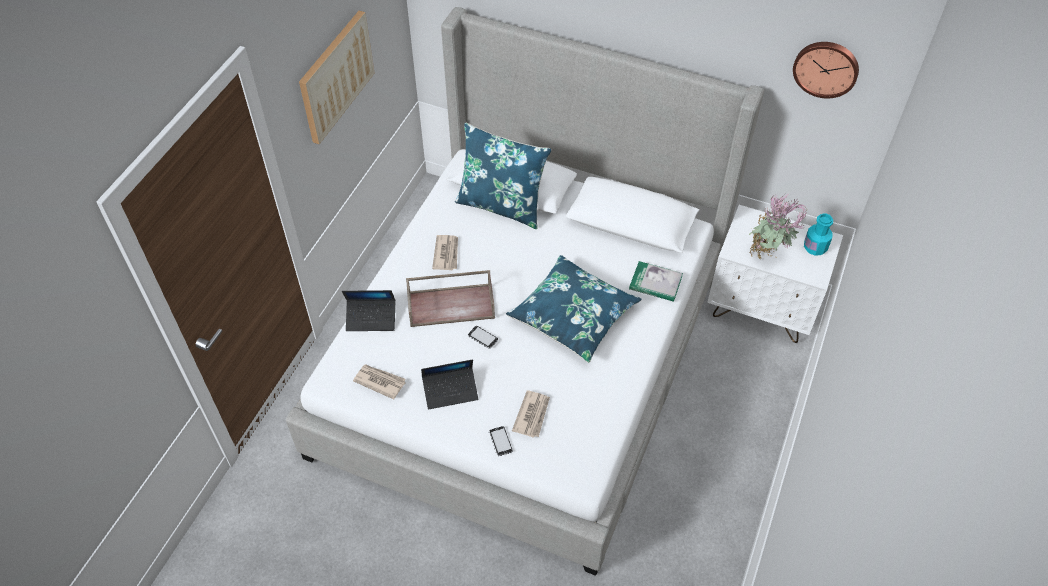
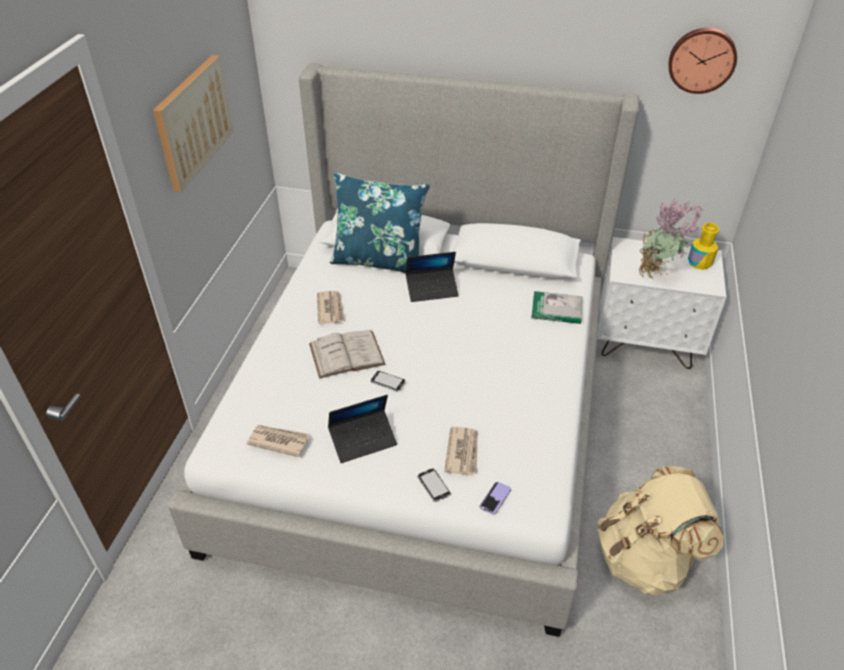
camera: 10 degrees left, 10 degrees down
laptop [342,290,395,331] -> laptop moved to [406,252,459,302]
brown tray [406,270,495,327] -> white book [309,330,386,379]
blue pillow [506,255,642,363] -> none
turquoise bottle [804,213,833,256] -> yellow bottle [688,223,719,270]
none -> phone [480,482,511,514]
none -> beige backpack [597,466,723,595]

